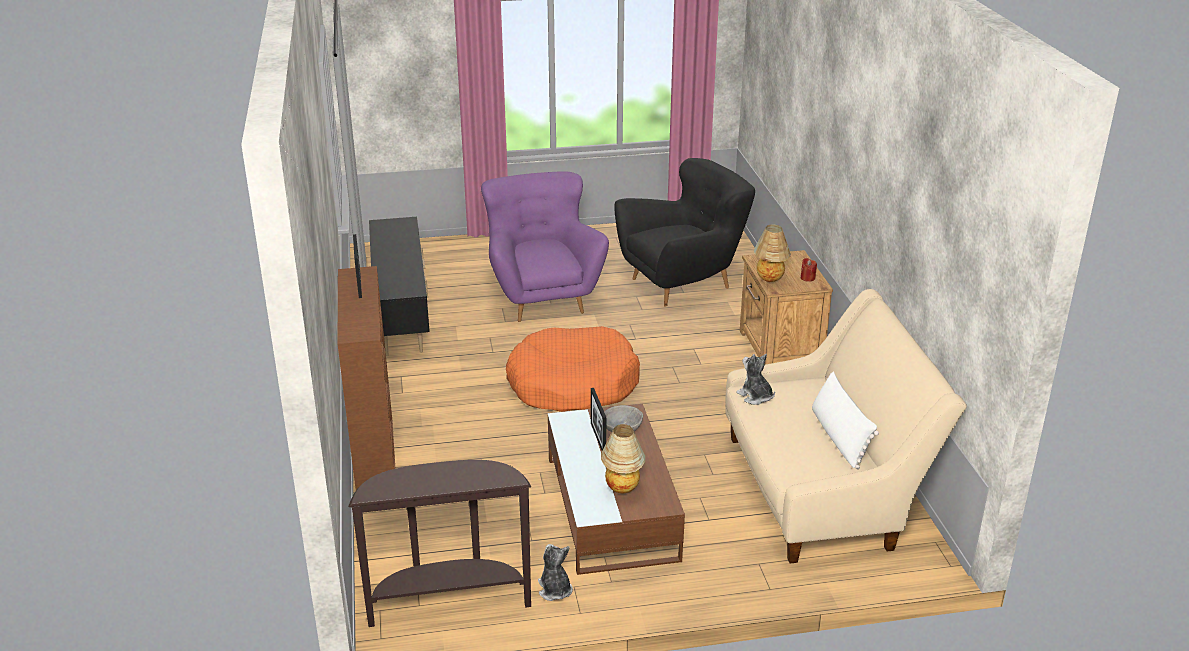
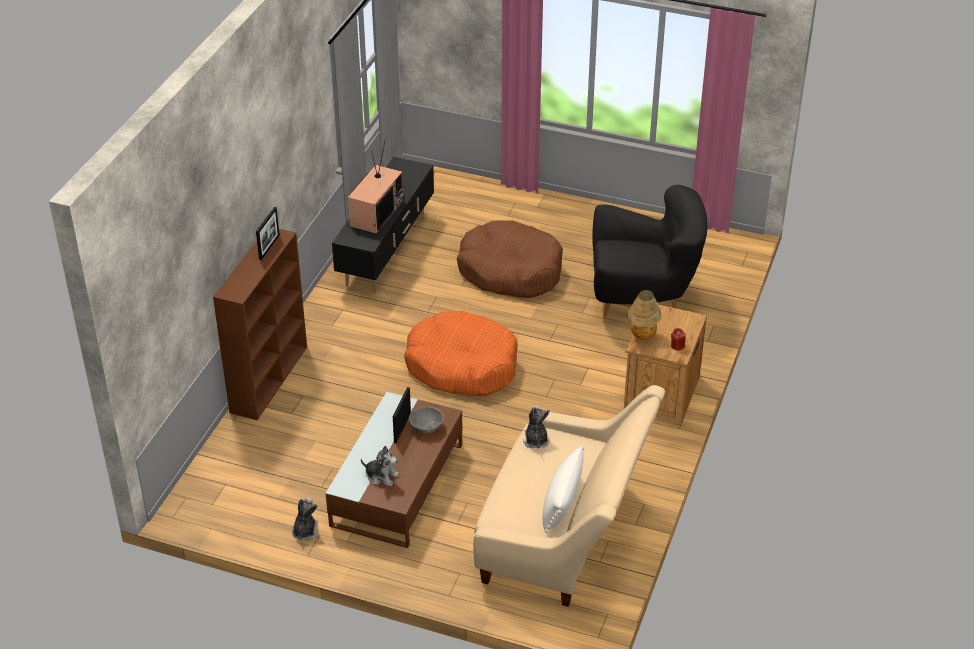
camera: 30 degrees right, 10 degrees up
brown console table [348,460,531,627] -> none
purple armchair [481,171,609,322] -> brown dog bed [457,220,563,298]
table lamp [601,424,645,493] -> plush toy [361,446,399,486]
none -> television [348,142,403,234]

